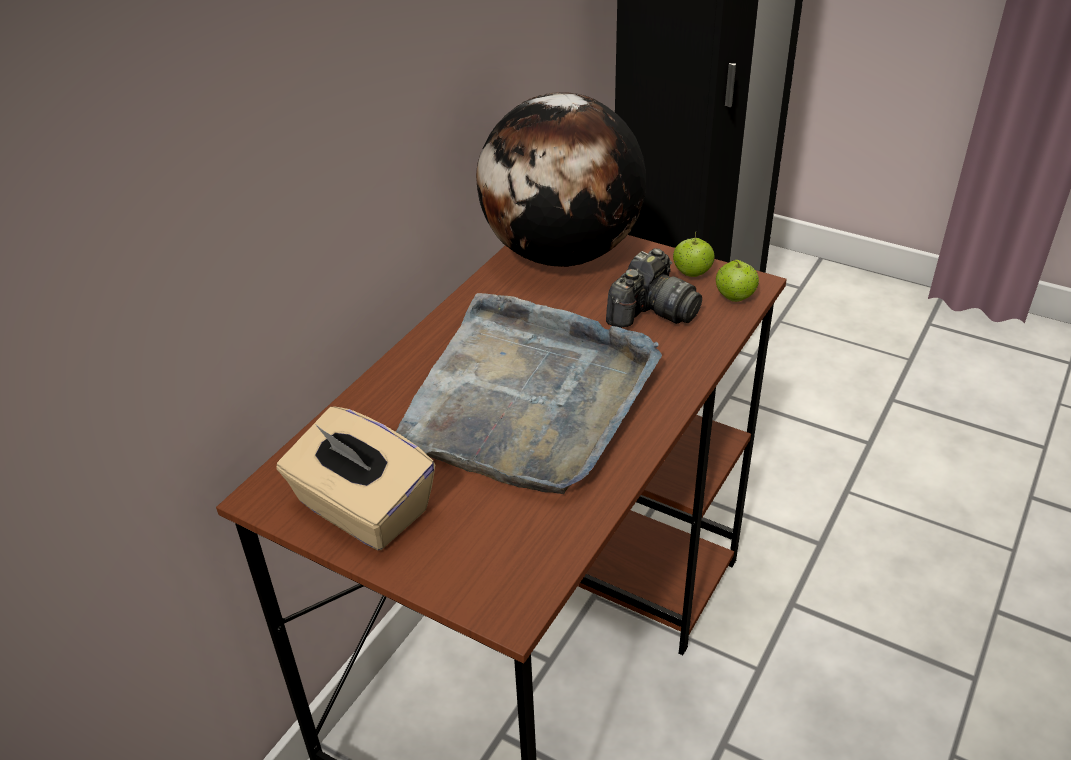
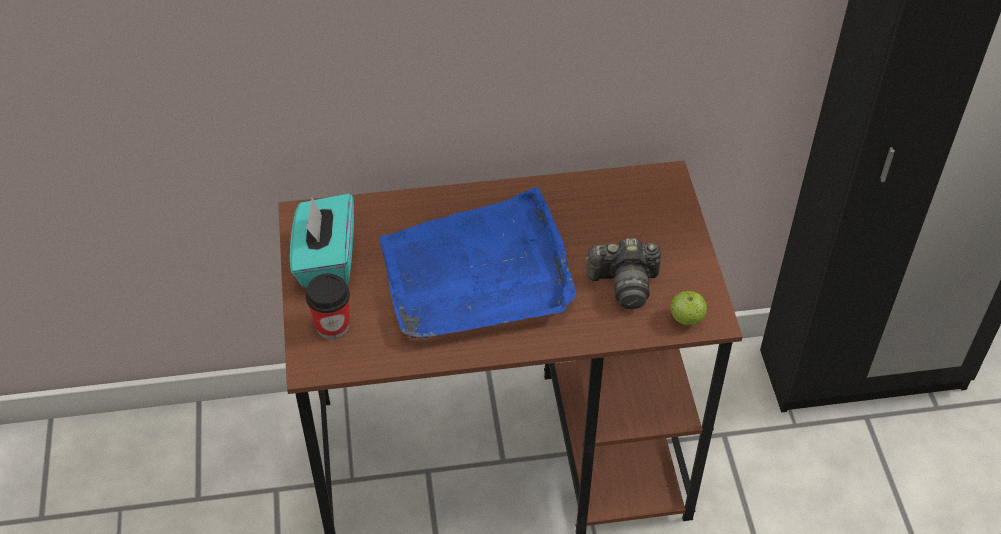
camera: 50 degrees right, 10 degrees up
beige tissue box [276,406,435,550] -> turquoise tissue box [290,194,354,288]
grey tray [396,293,662,494] -> blue tray [380,187,576,338]
globe [476,92,646,267] -> none
apple [673,232,715,277] -> none
none -> cup [305,273,350,339]

